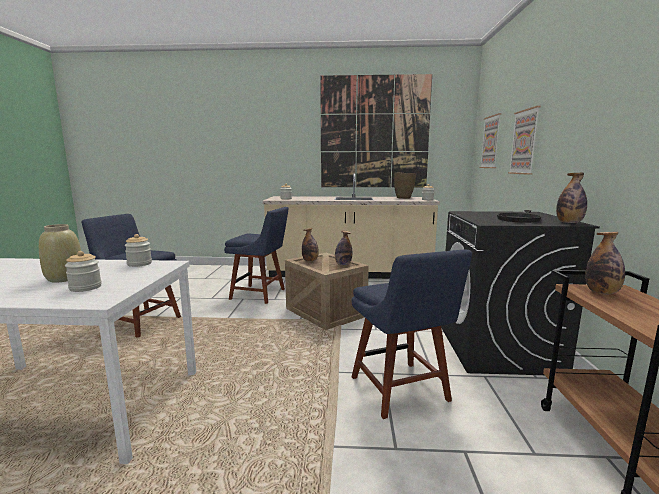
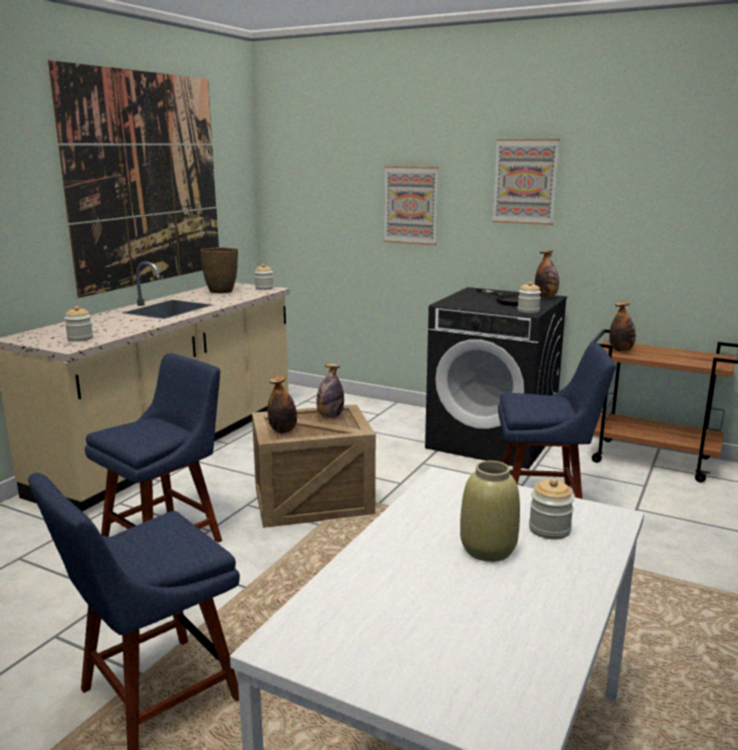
camera: 65 degrees left, 5 degrees up
jar [125,234,152,267] -> jar moved to [517,282,541,313]
picture [480,113,502,168] -> picture moved to [492,139,559,225]

